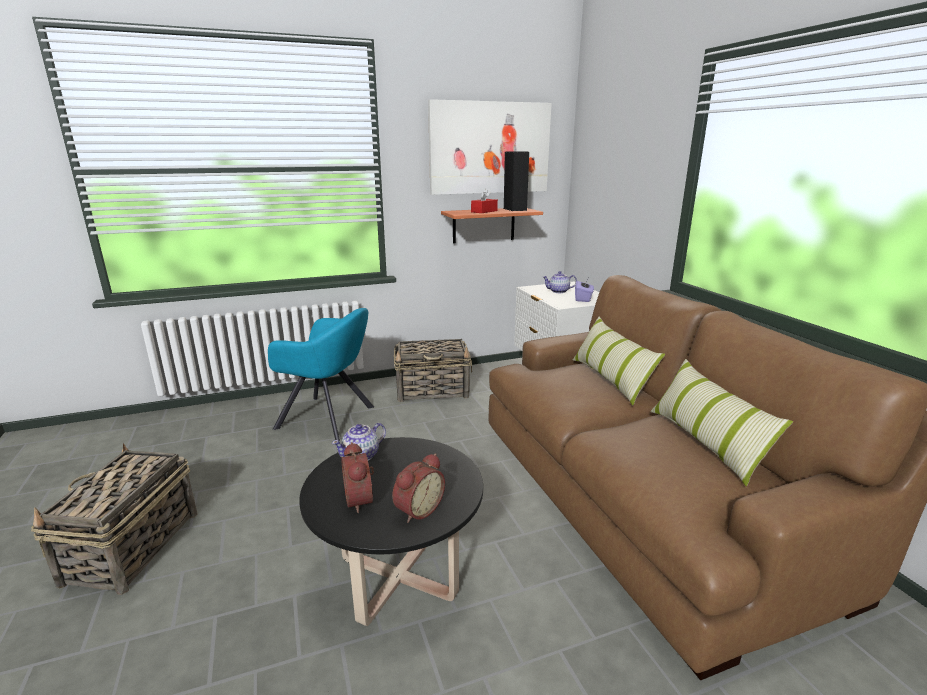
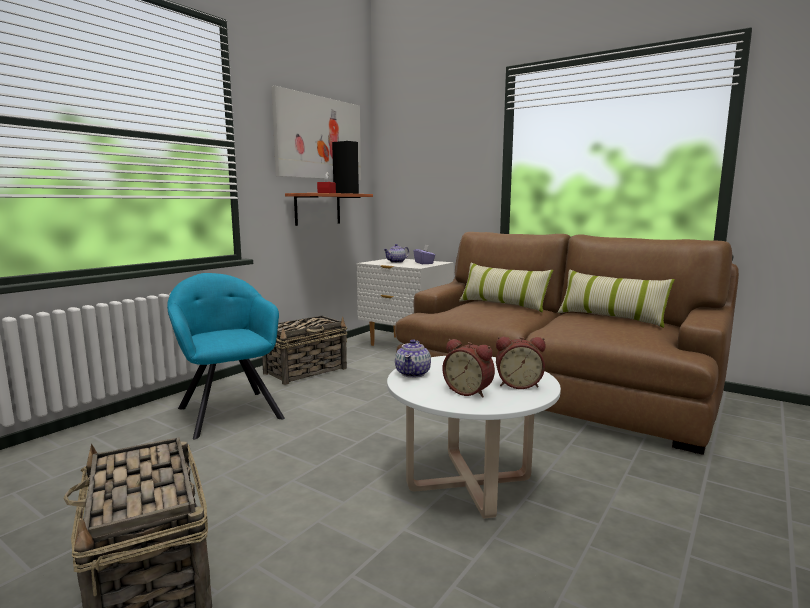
camera: 35 degrees left, 10 degrees down
turquoise armchair [268,308,374,441] -> turquoise armchair turned 105 degrees counterclockwise [167,273,285,440]
black coffee table [299,437,483,626] -> white coffee table [387,356,561,519]
alarm clock [392,453,445,523] -> alarm clock turned 90 degrees clockwise [496,336,546,389]

